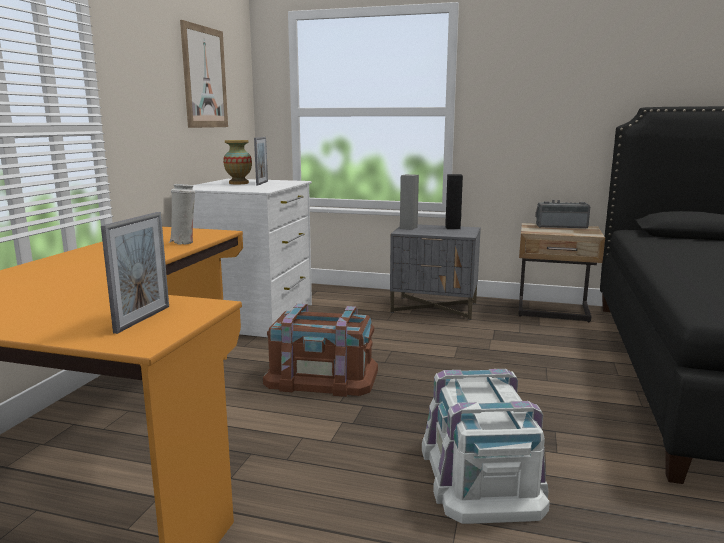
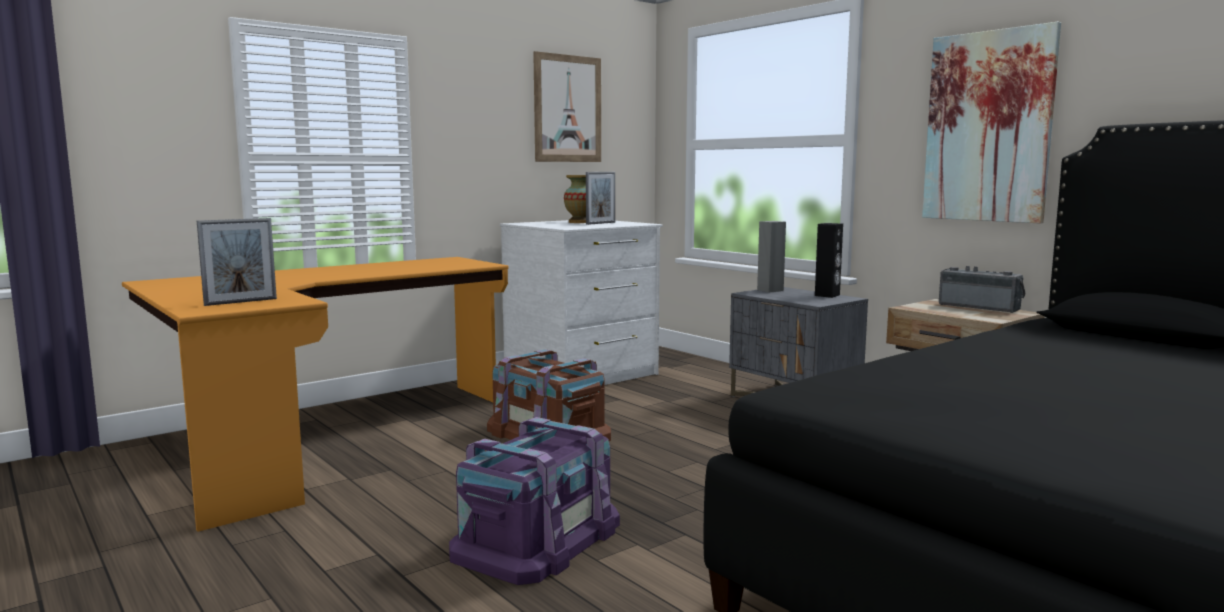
camera: 35 degrees right, 5 degrees down
white vase [169,184,195,245] -> none
white storage box [422,369,550,524] -> purple storage box [449,417,620,585]
none -> picture [922,22,1061,224]

